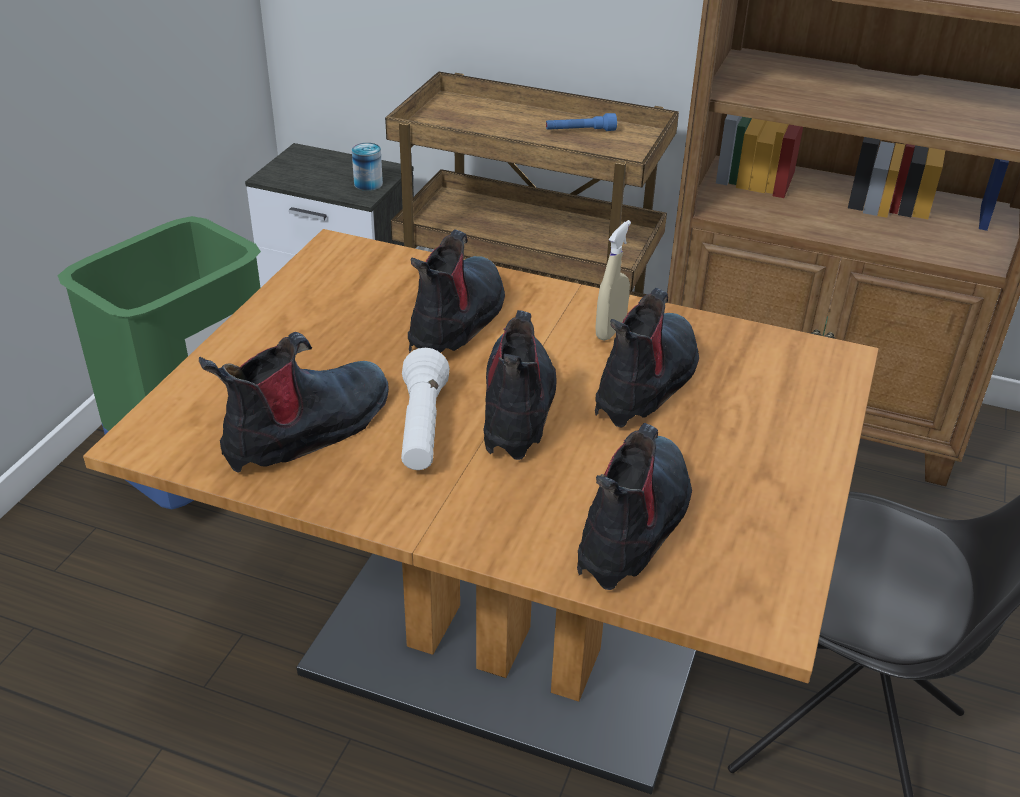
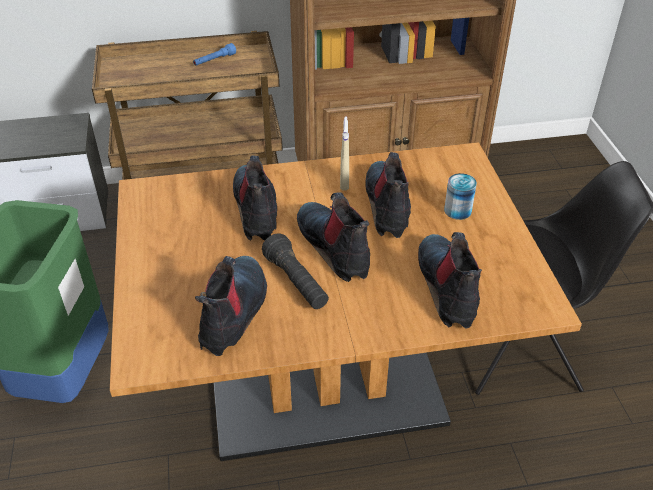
camera: 30 degrees left, 5 degrees up
can [352,143,383,191] -> can moved to [444,173,477,220]
white flashlight [401,348,449,470] -> black flashlight [262,233,329,309]

